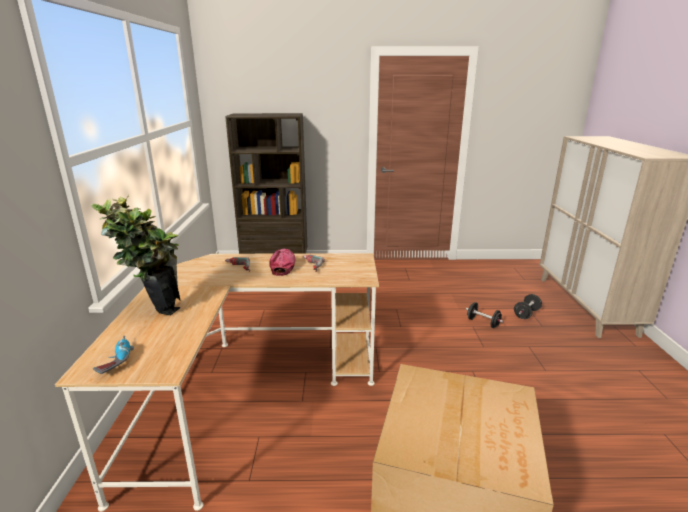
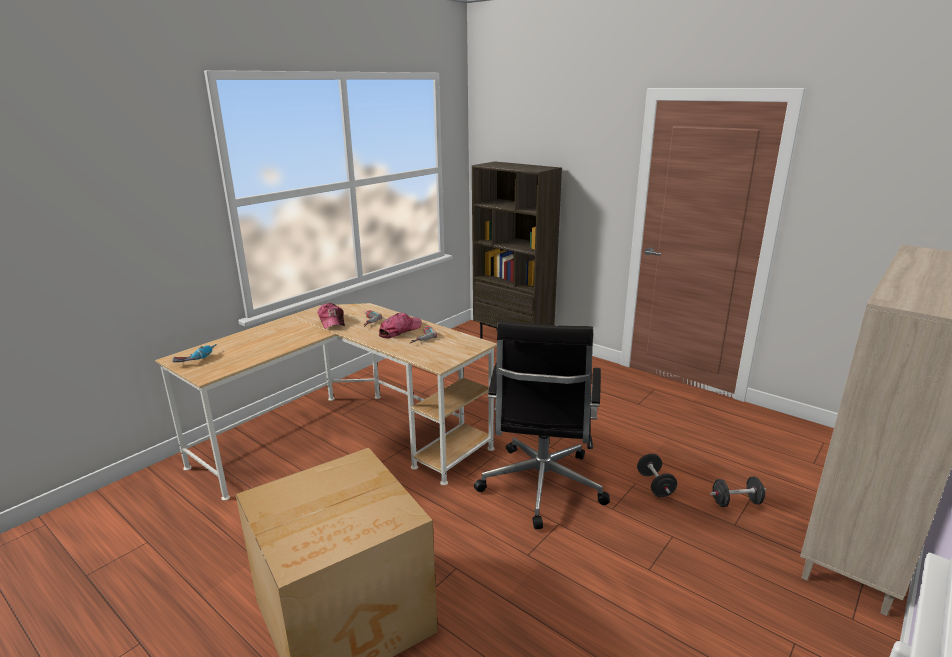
camera: 40 degrees right, 0 degrees up
potted plant [91,195,180,315] -> none
none -> cap [318,303,345,329]
none -> black office chair [474,321,610,529]

